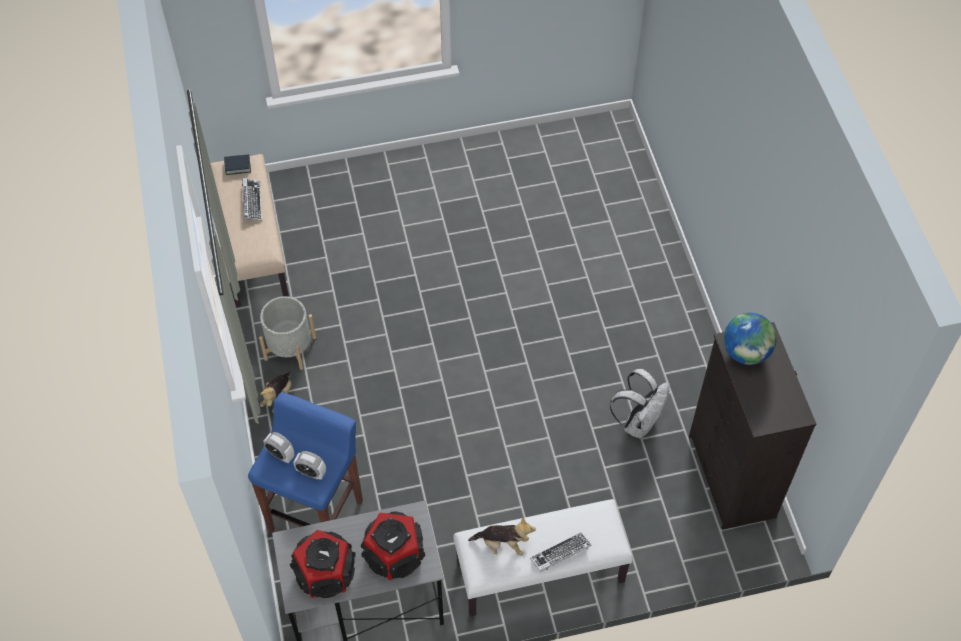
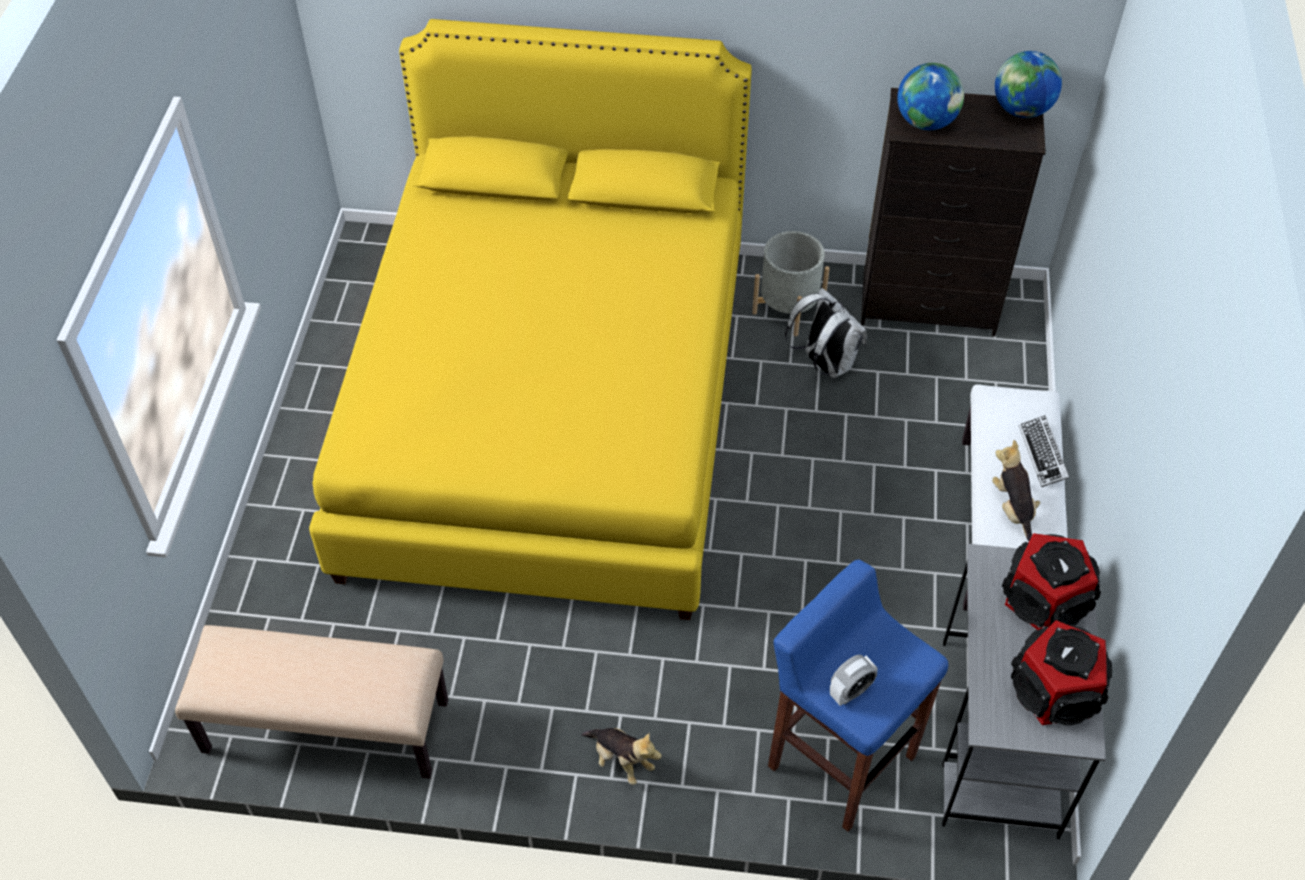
camera: 70 degrees left, 5 degrees down
book [224,154,251,175] -> none
keyboard [242,178,262,221] -> none
grey planter [259,296,316,370] -> grey planter moved to [752,231,830,336]
alarm clock [293,451,326,480] -> none
plush toy [468,517,536,556] -> plush toy turned 45 degrees counterclockwise [992,440,1040,541]
none -> yellow bed [309,19,752,620]
none -> globe [995,51,1062,118]

